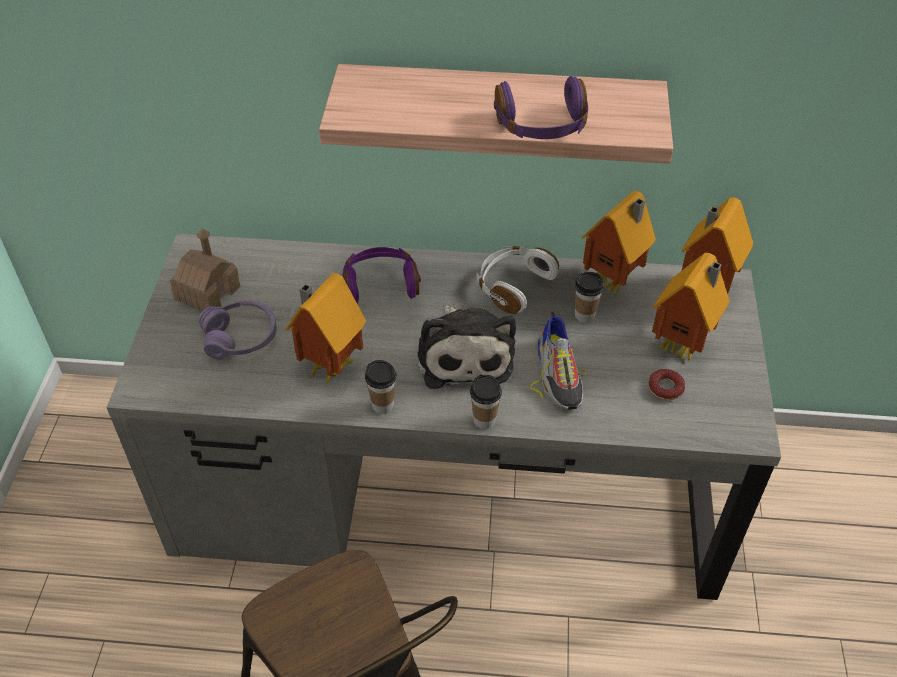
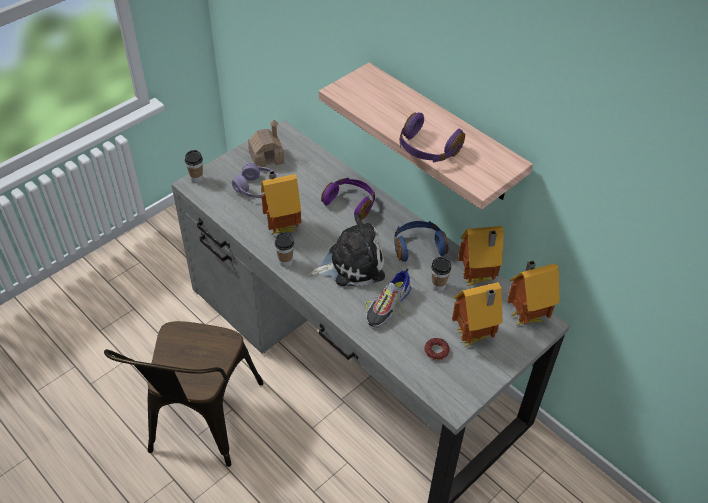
camera: 40 degrees right, 0 degrees up
plush toy [418,306,516,389] -> plush toy turned 135 degrees counterclockwise [309,214,385,286]
cup [470,374,502,429] -> cup moved to [185,150,203,183]
white headphones [476,246,559,314] -> blue headphones [394,221,448,262]

